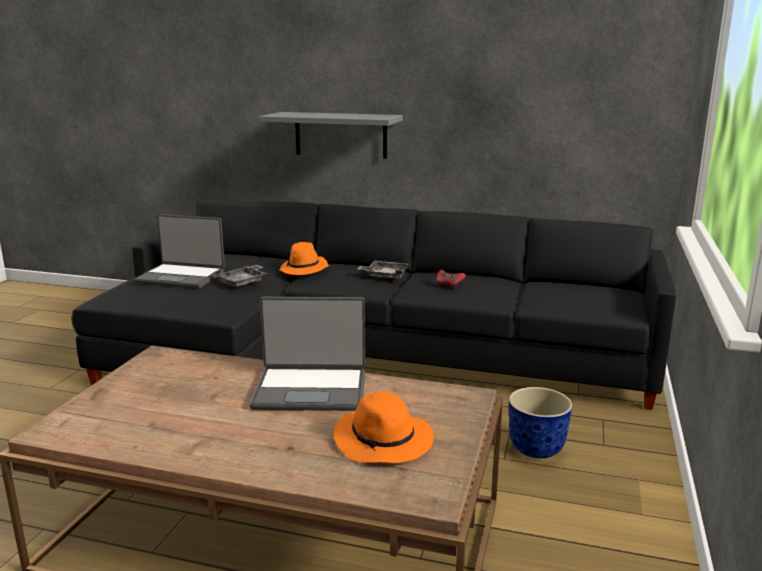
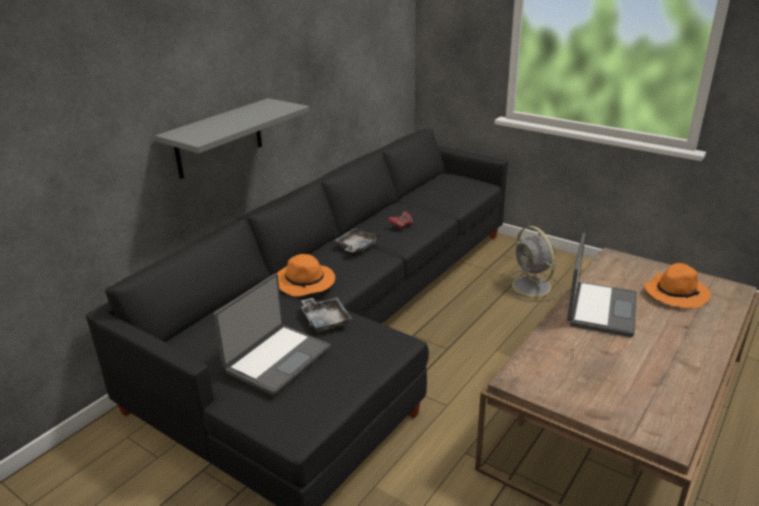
camera: 70 degrees left, 10 degrees up
planter [509,387,572,458] -> grey fan [503,226,563,302]

